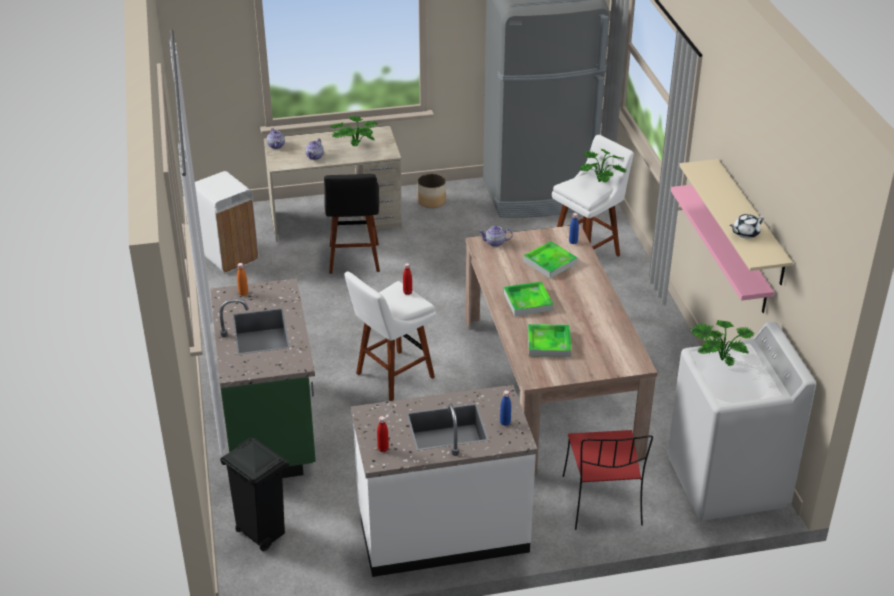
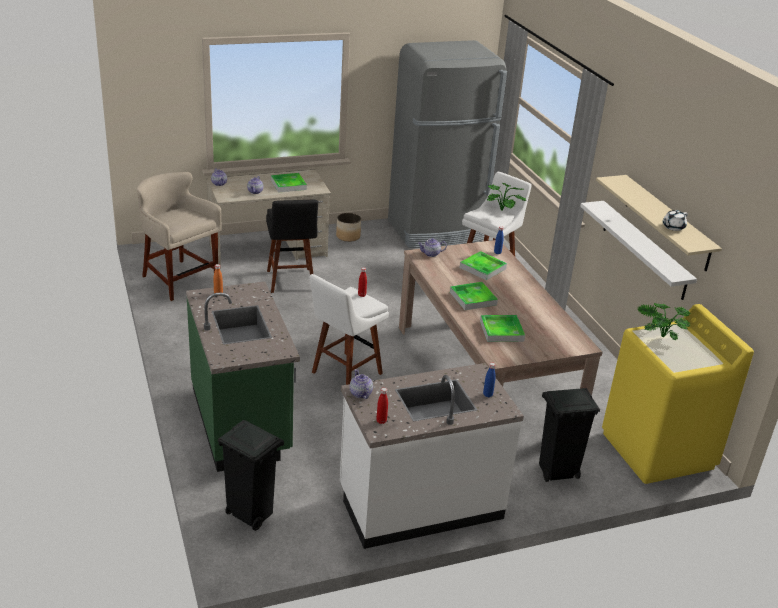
camera: 10 degrees left, 5 degrees down
white trash can [195,171,259,273] -> beige stool [137,172,222,301]
potted plant [330,116,378,146] -> tray [271,173,307,193]
red chair [563,430,653,530] -> black trash can [539,388,600,482]
white washing machine [667,321,816,521] -> yellow washing machine [602,304,754,484]
pink shelf [671,185,774,313] -> white shelf [580,201,697,300]
none -> teapot [350,369,373,399]

